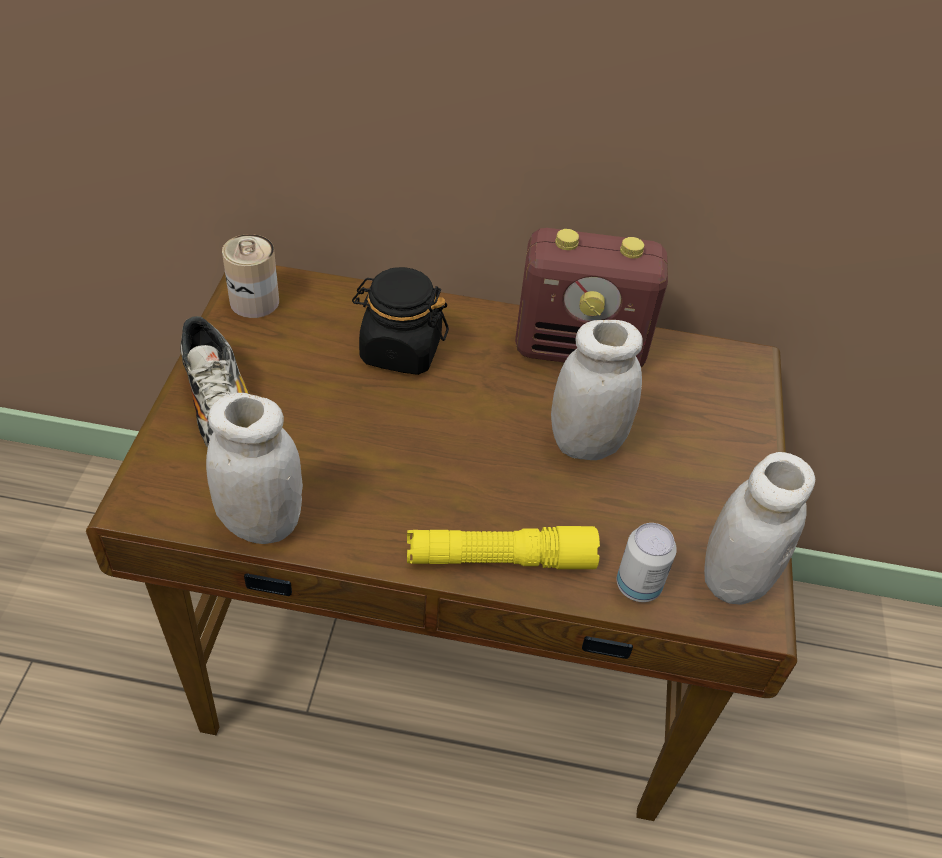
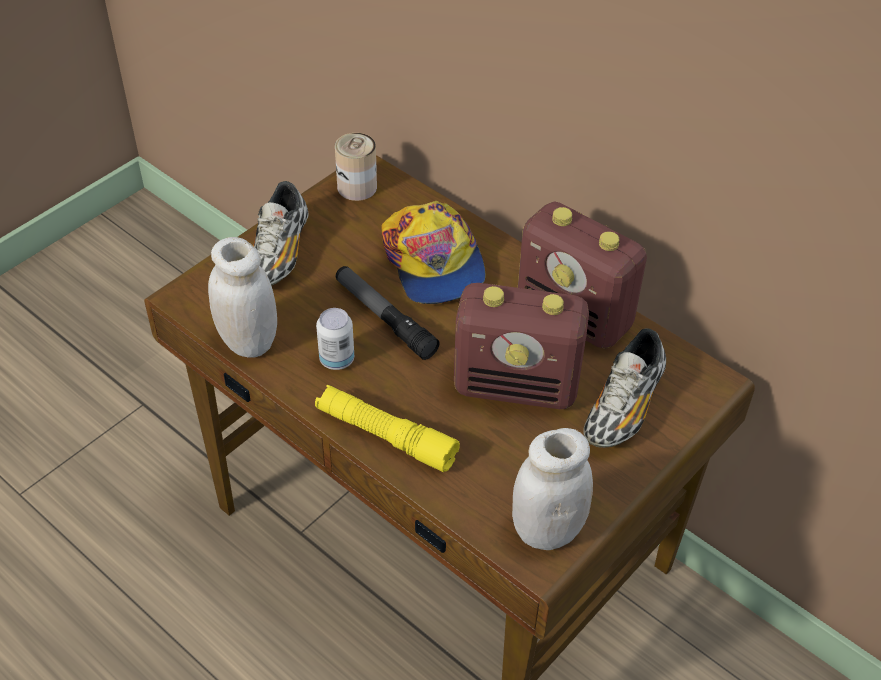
camera: 35 degrees right, 0 degrees up
black jar [352,267,449,375] -> cap [382,201,486,304]
white jar [551,320,643,460] -> radio [454,283,589,409]
can [616,523,677,602] -> can moved to [316,308,354,370]
none -> flashlight [335,266,440,360]
none -> shoe [583,328,666,448]

